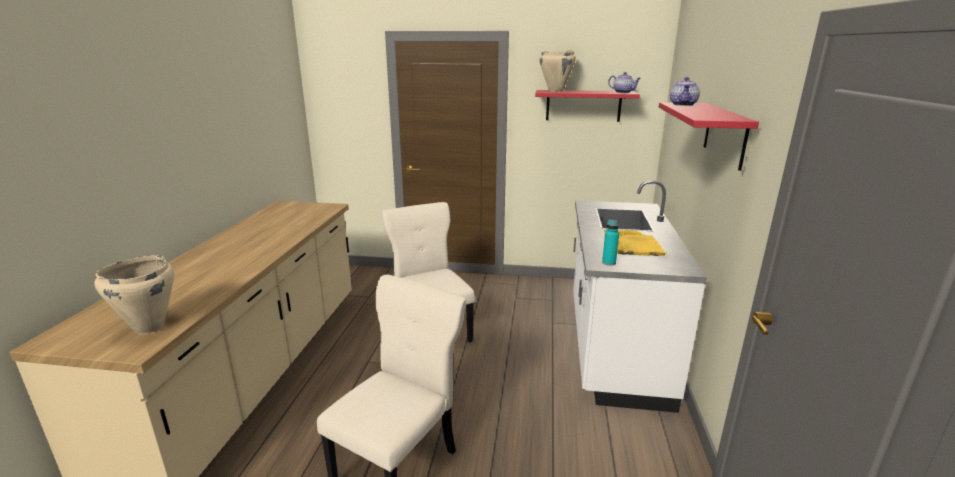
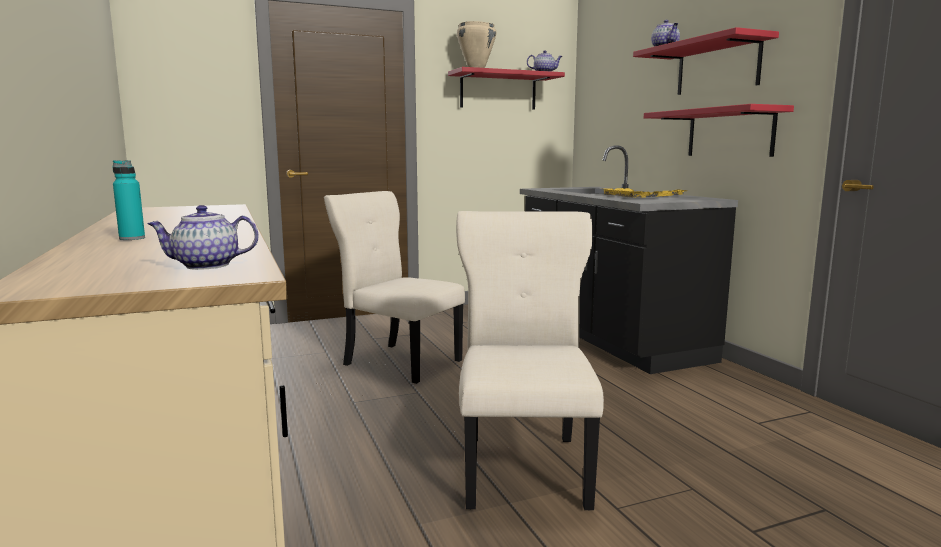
camera: 30 degrees left, 10 degrees down
beige cooking pot [94,255,174,334] -> teapot [147,205,258,270]
white counter [573,180,707,413] -> black counter [520,145,738,374]
turquoise bottle [602,219,619,266] -> turquoise bottle moved to [113,160,145,240]
none -> red shelf [644,104,794,157]

